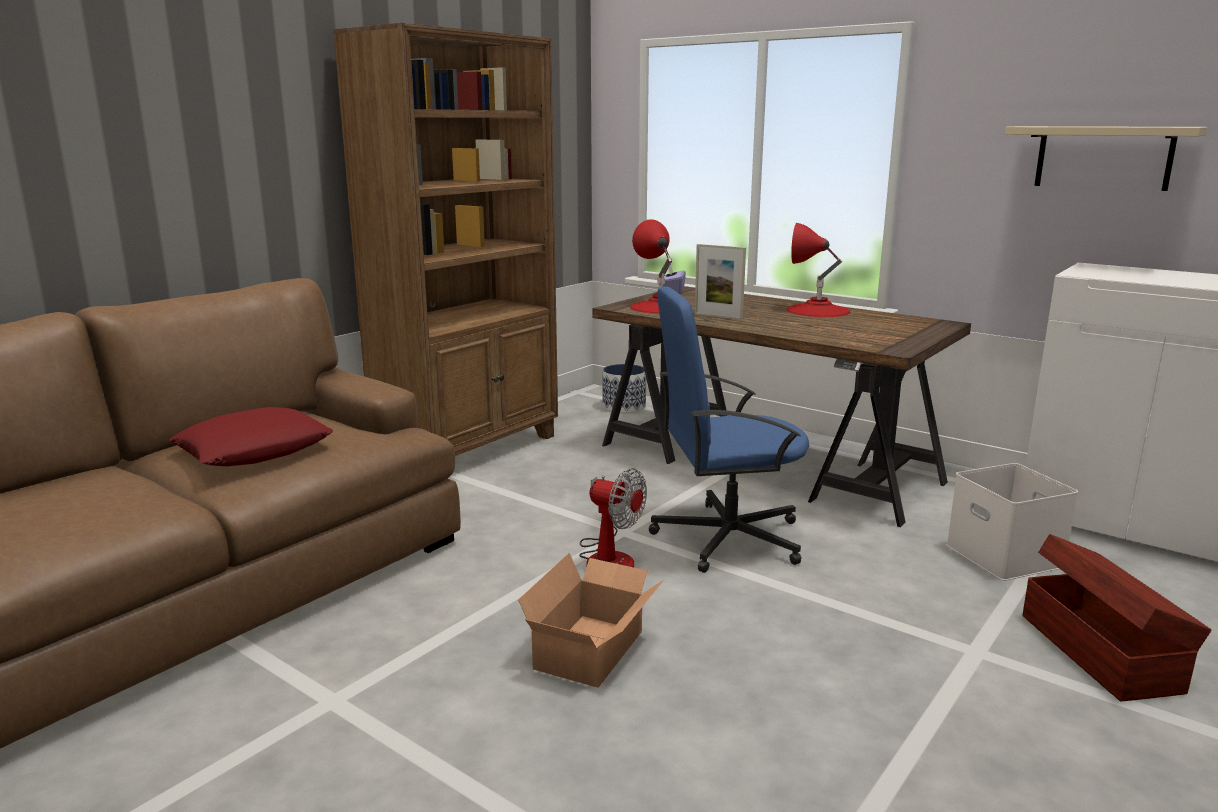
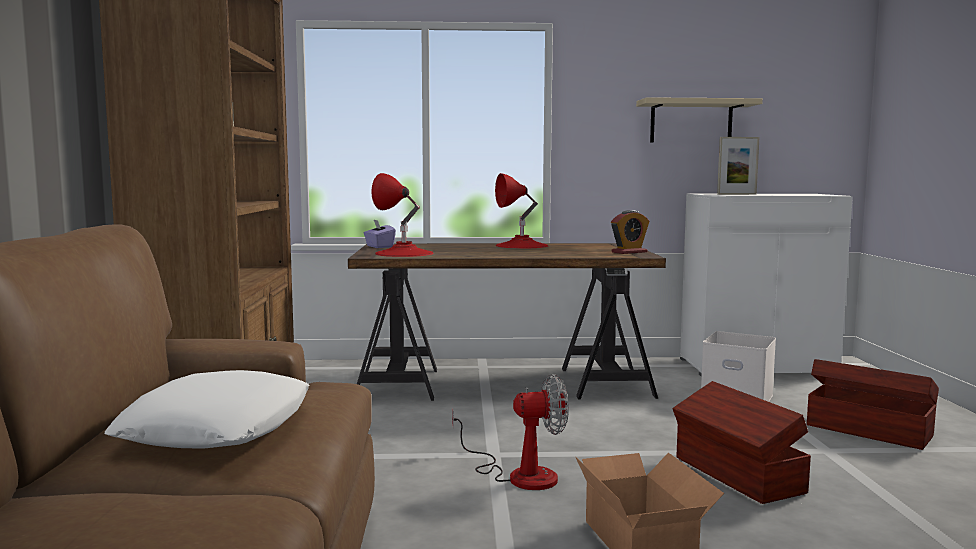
camera: 40 degrees left, 10 degrees down
red pillow [169,407,333,466] -> white pillow [104,370,310,449]
planter [603,364,646,413] -> none
blue office chair [648,286,809,573] -> none
picture frame [695,244,746,320] -> picture frame moved to [717,137,760,195]
none -> alarm clock [611,210,649,254]
none -> brown storage box [672,381,811,504]

